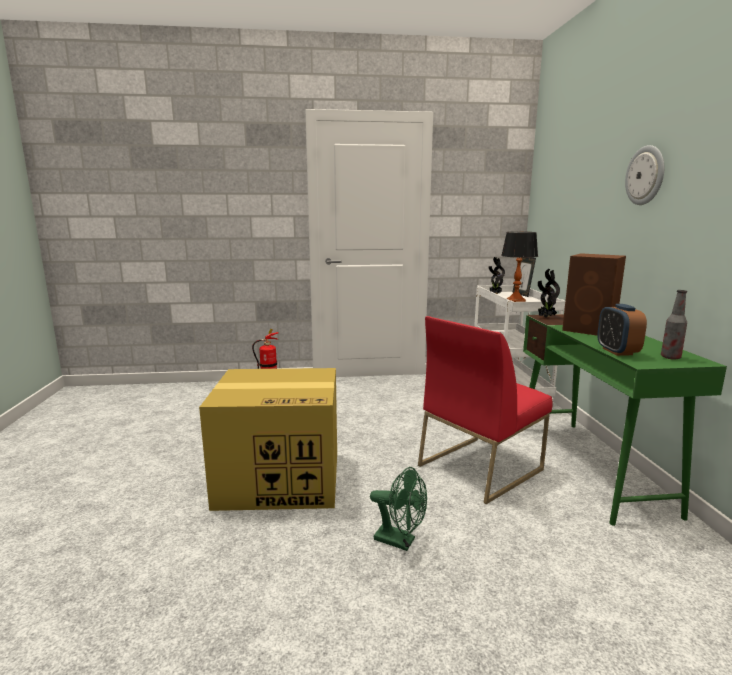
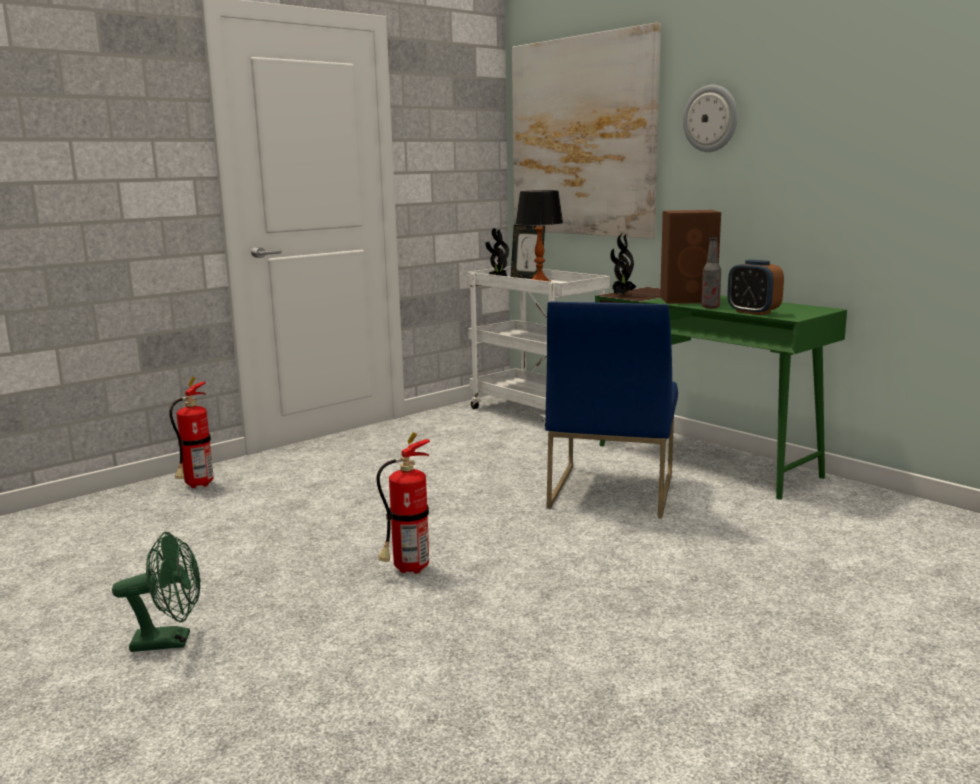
camera: 35 degrees left, 0 degrees up
cardboard box [199,368,337,511] -> fire extinguisher [377,433,430,574]
green fan [370,467,427,551] -> green fan moved to [112,532,200,652]
red chair [418,316,553,504] -> blue chair [545,301,678,519]
bottle [661,290,687,360] -> bottle moved to [701,238,721,308]
none -> picture [512,23,661,239]

